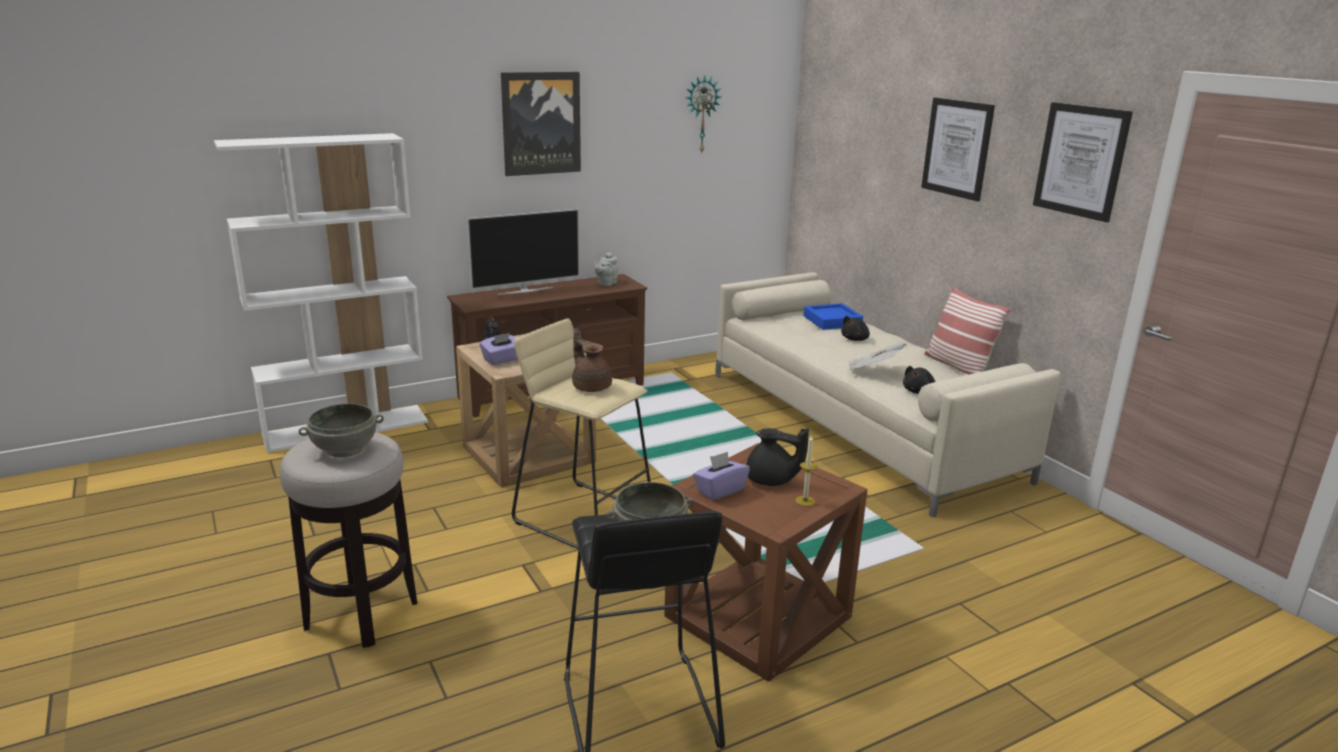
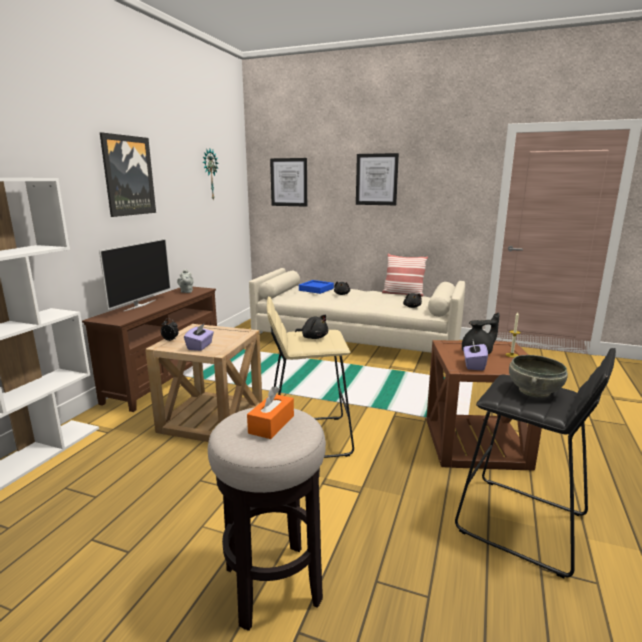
camera: 40 degrees left, 5 degrees down
grey bowl [299,403,384,457] -> orange tissue box [247,386,294,439]
brown teapot [572,328,612,392] -> black plush toy [295,315,328,339]
newspaper [849,342,908,370] -> none
picture [1033,102,1133,222] -> picture moved to [270,158,307,207]

